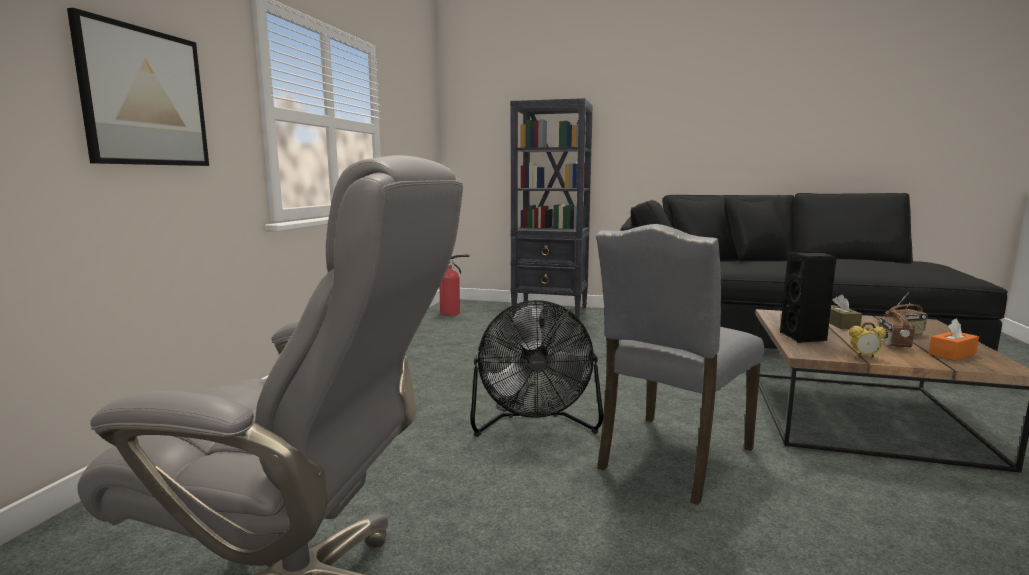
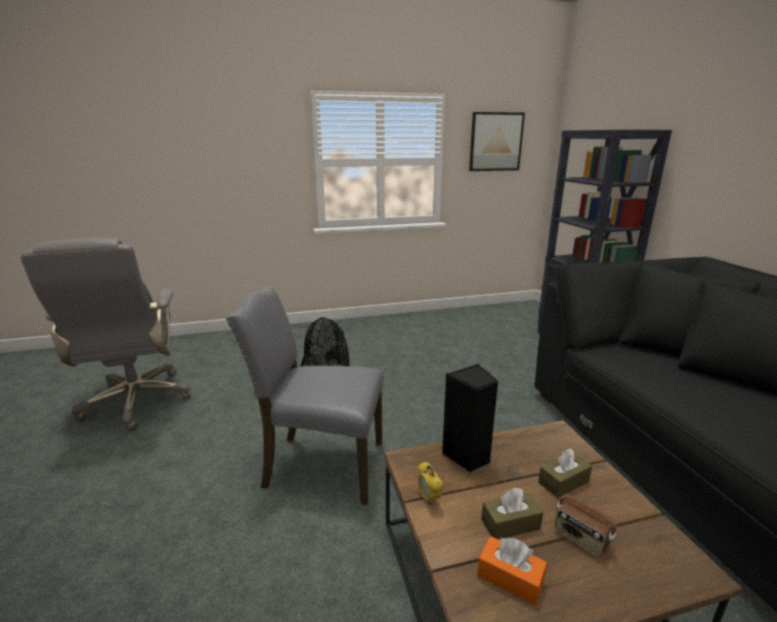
camera: 60 degrees right, 10 degrees up
picture [67,8,209,166] -> picture moved to [469,112,525,171]
fire extinguisher [439,254,469,316] -> none
radio [878,303,915,348] -> brown tissue box [481,488,543,540]

